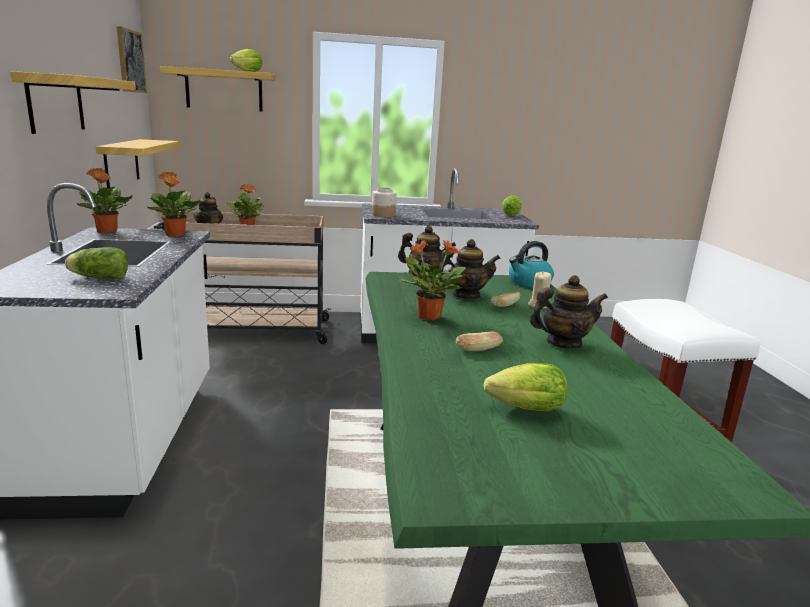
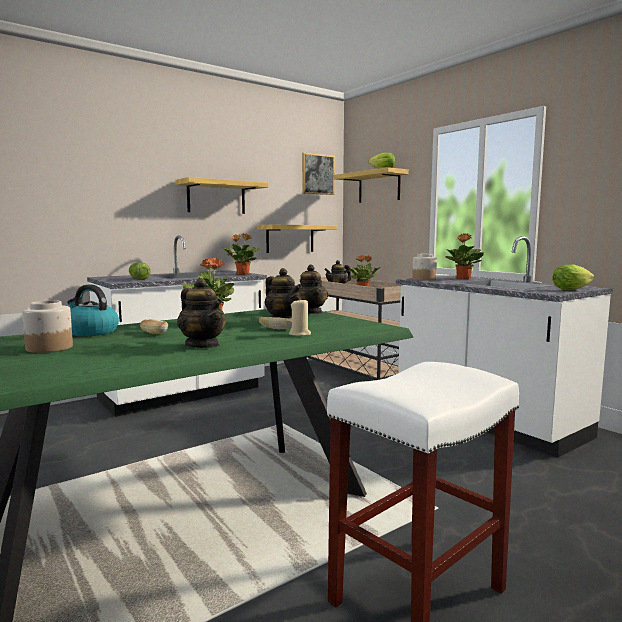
camera: 60 degrees right, 10 degrees down
potted plant [77,168,133,233] -> potted plant moved to [445,233,484,279]
lettuce [483,363,568,412] -> jar [22,300,73,353]
kettle [509,241,554,288] -> kettle moved to [67,284,119,336]

